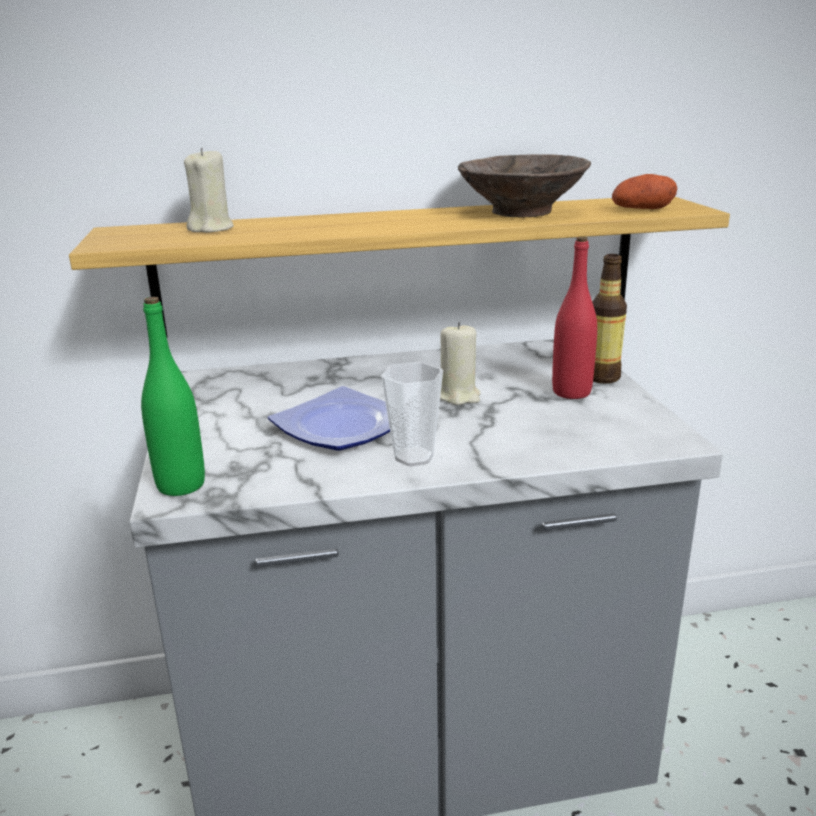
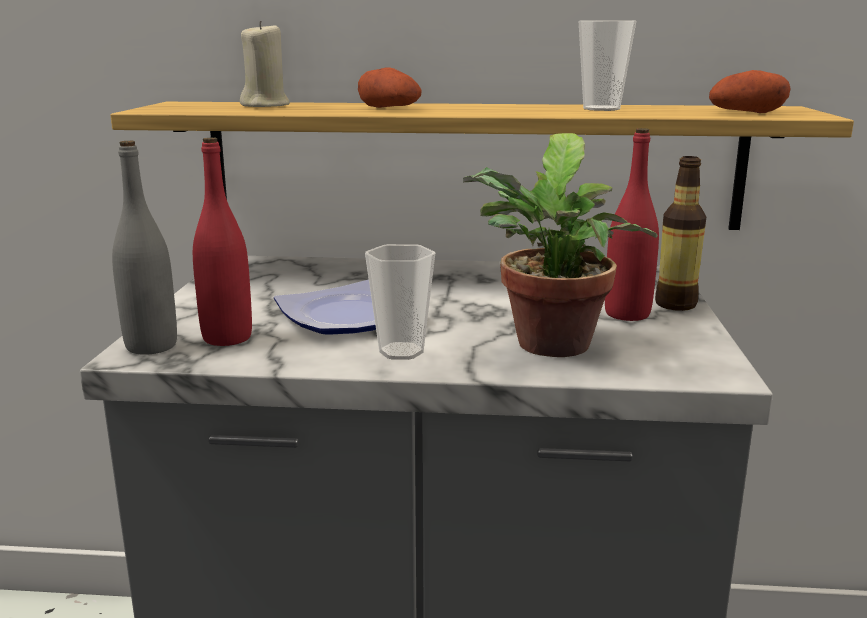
camera: 15 degrees right, 5 degrees down
green bottle [141,297,205,496] -> grey bottle [112,141,177,355]
beige candle [440,322,481,405] -> none
brown bowl [458,154,591,218] -> cup [579,20,636,111]
none -> red bottle [193,137,252,346]
none -> potato [358,67,422,108]
none -> potted plant [463,133,658,357]

